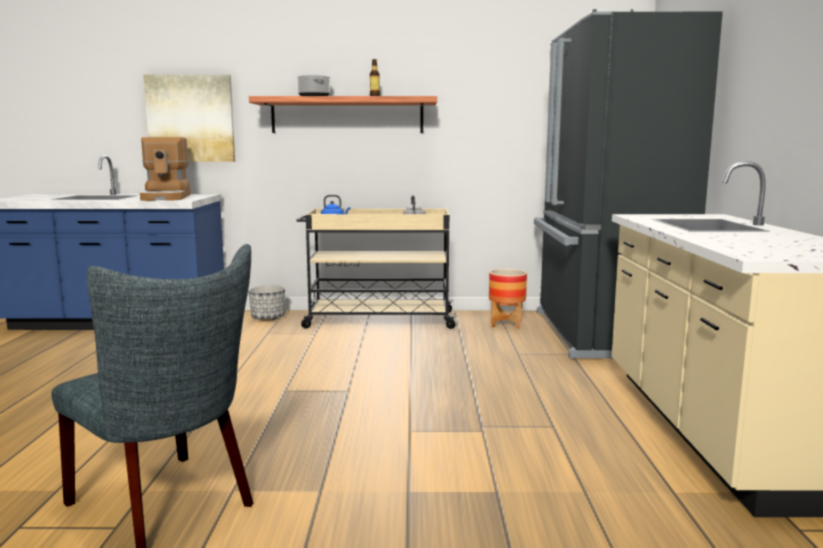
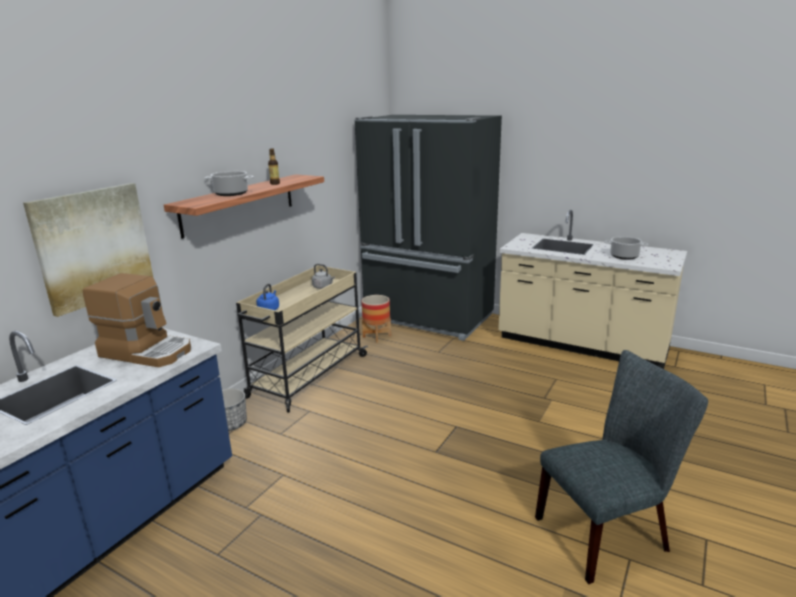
camera: 60 degrees left, 10 degrees up
none -> cooking pot [604,236,649,260]

